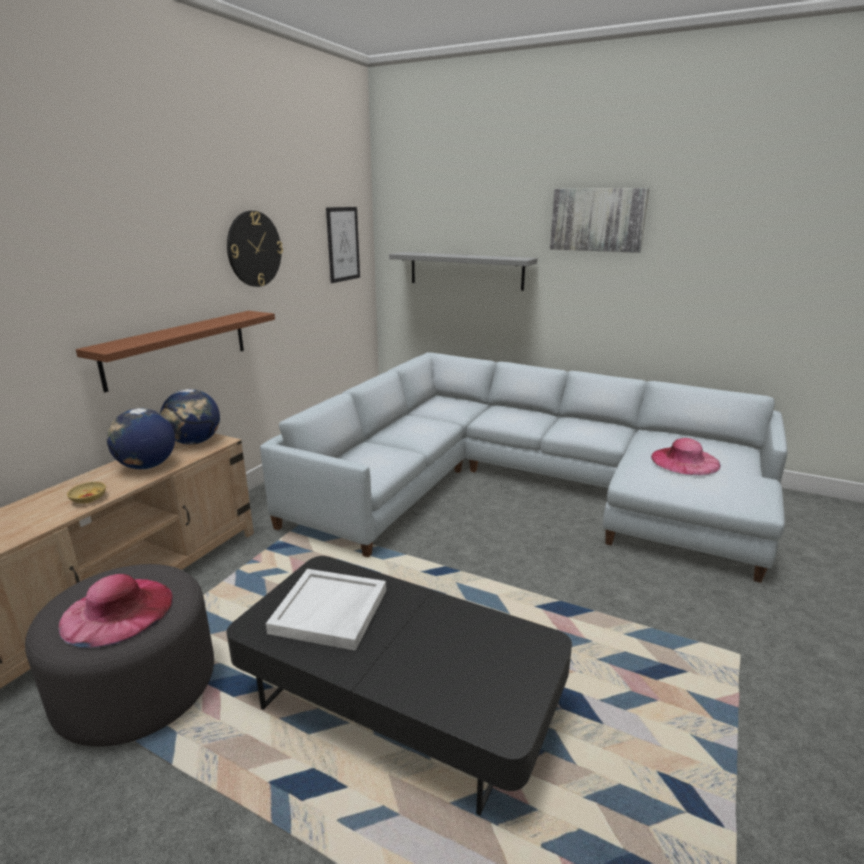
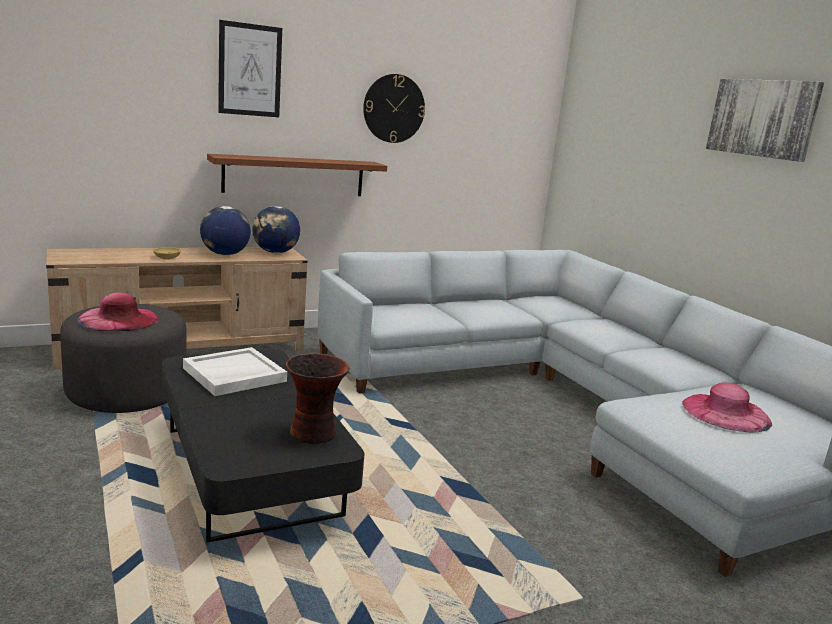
camera: 35 degrees right, 5 degrees down
picture [326,207,360,283] -> picture moved to [218,20,282,117]
grey shelf [389,252,537,291] -> none
none -> vase [286,354,349,444]

